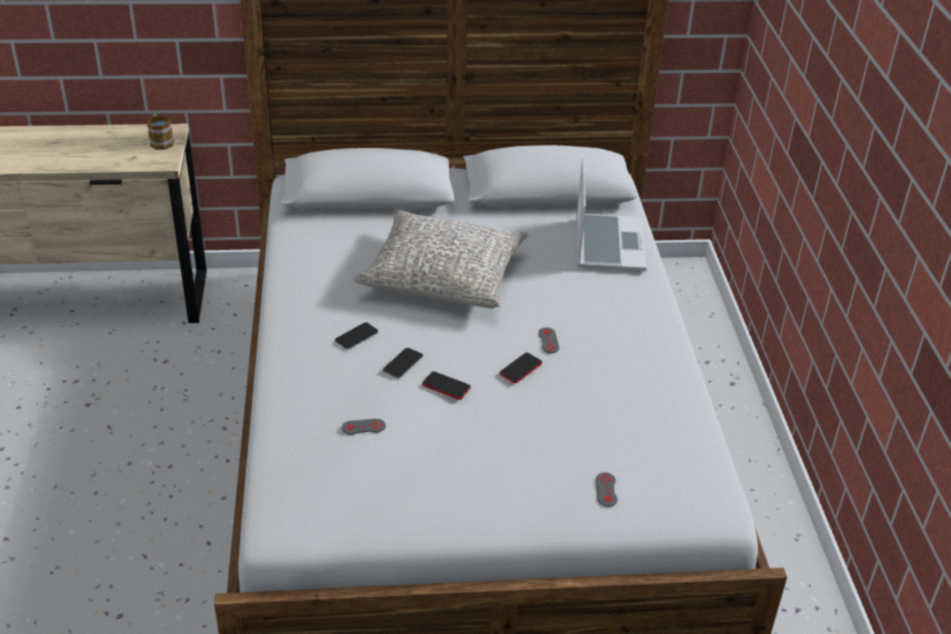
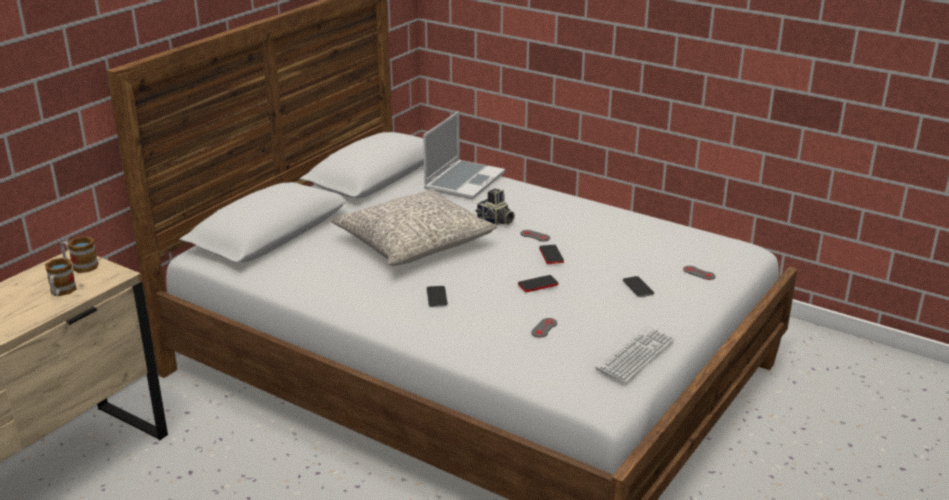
camera: 50 degrees left, 10 degrees down
phone [383,348,423,378] -> phone moved to [623,276,654,297]
laptop [576,158,647,271] -> laptop turned 75 degrees clockwise [423,111,505,199]
none -> mug [45,258,77,296]
none -> camera [475,189,515,225]
none -> keyboard [595,325,674,383]

